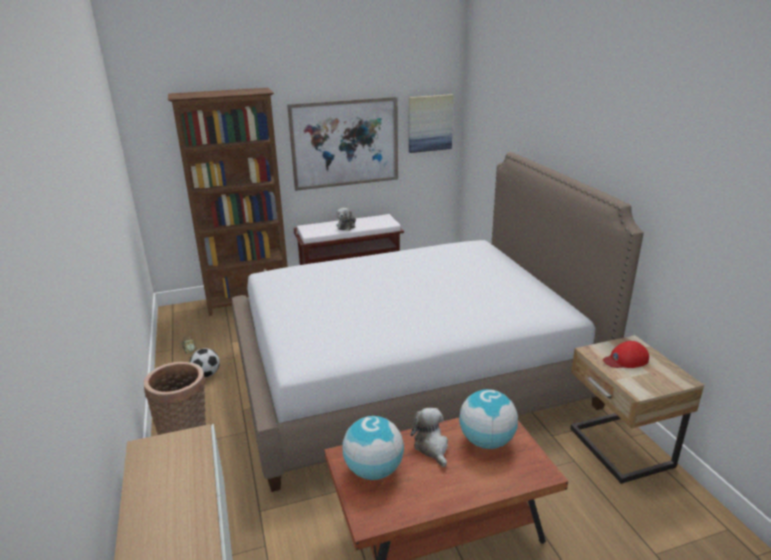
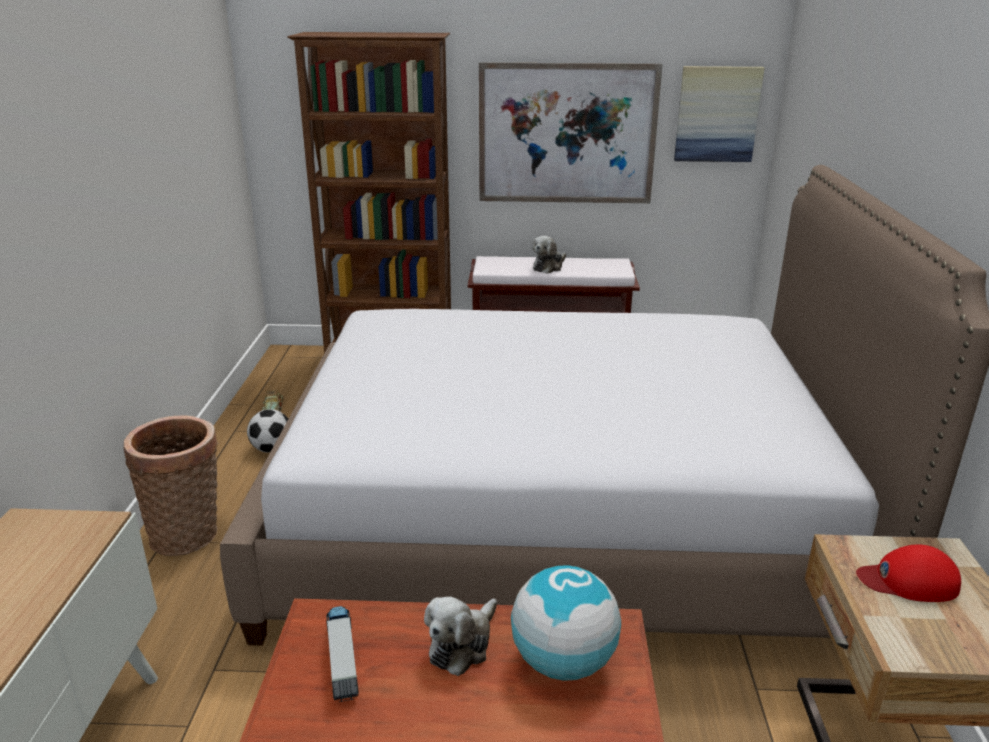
camera: 20 degrees right, 0 degrees up
globe [342,416,404,480] -> toy truck [326,606,359,702]
plush toy [411,408,448,467] -> plush toy turned 150 degrees counterclockwise [424,597,497,676]

